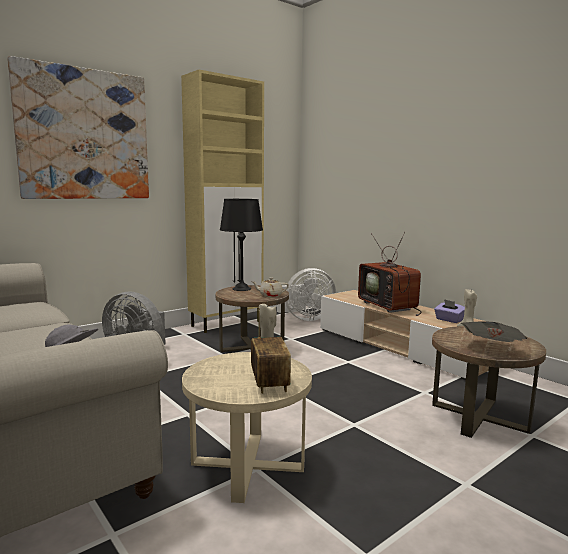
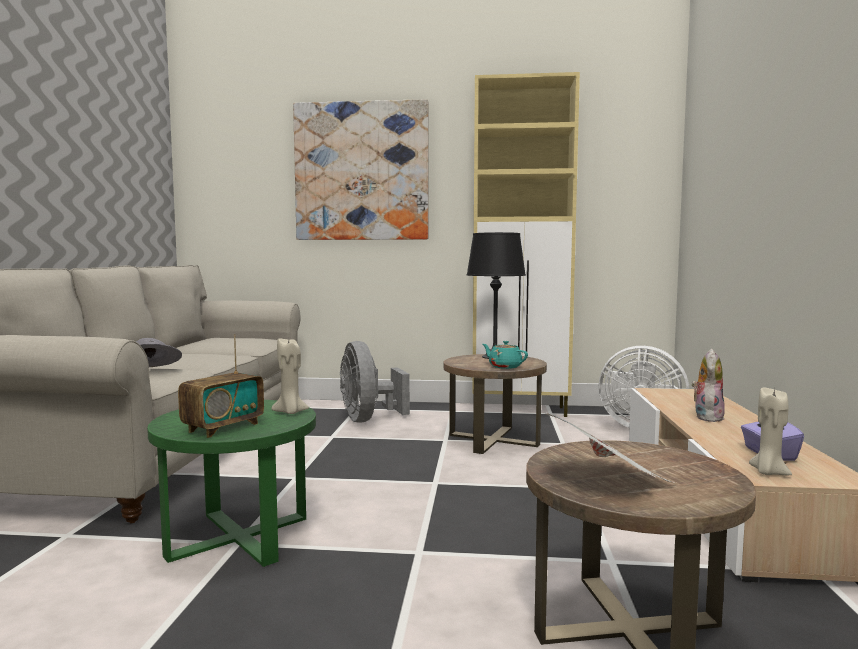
camera: 45 degrees right, 5 degrees down
beige side table [182,352,312,503] -> green side table [147,400,316,567]
beige teapot [251,277,289,297] -> turquoise teapot [483,341,528,369]
television [358,232,421,316] -> plush toy [691,349,725,422]

